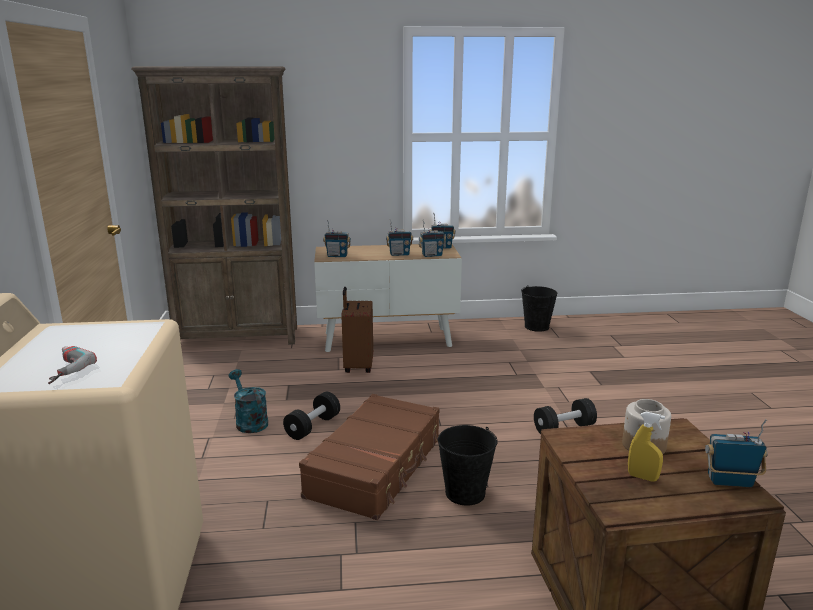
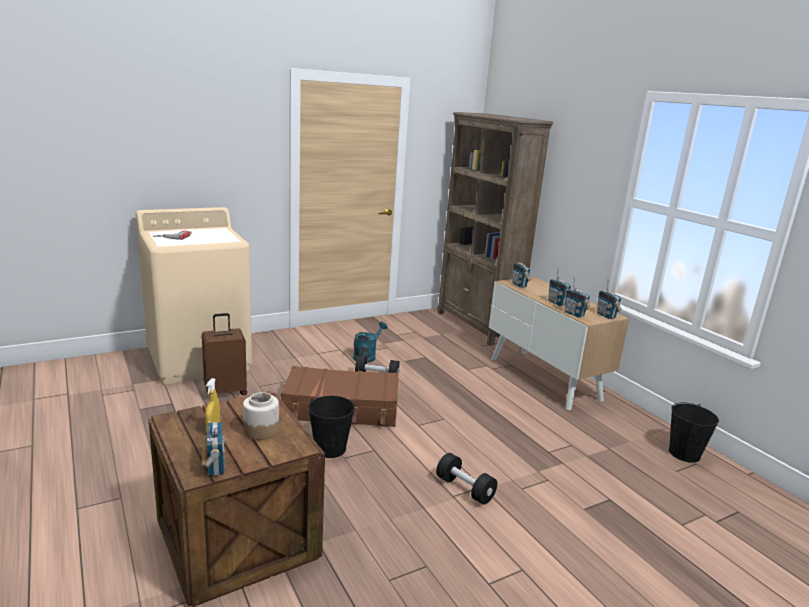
camera: 65 degrees right, 0 degrees up
brown suitcase [341,287,373,373] -> brown suitcase moved to [202,313,247,395]

